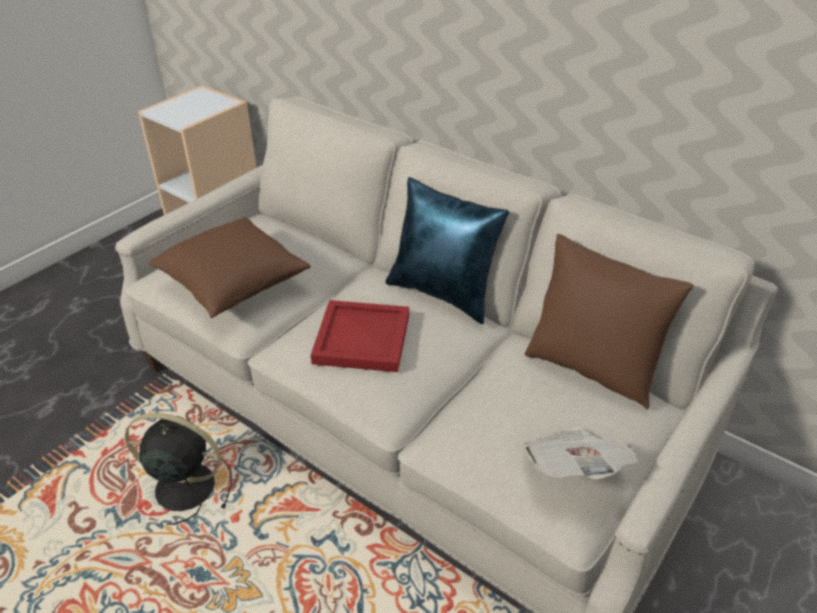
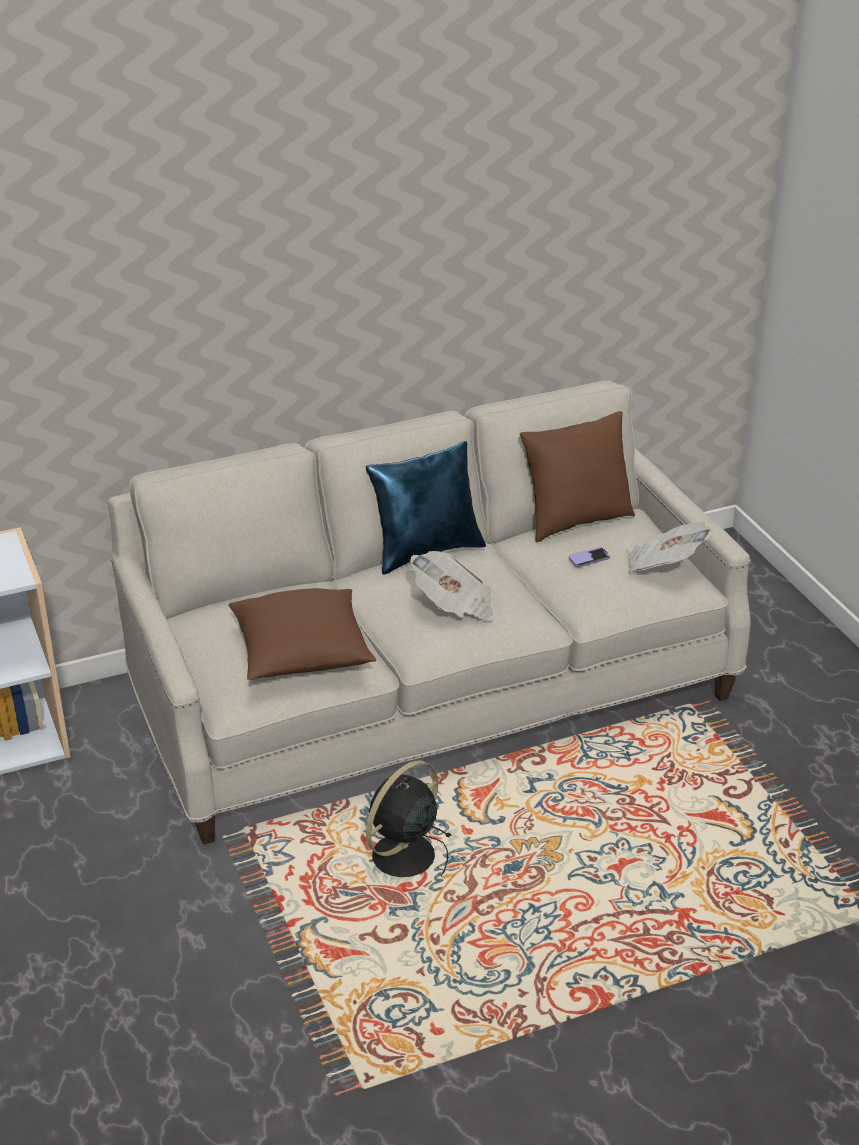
camera: 60 degrees left, 5 degrees down
red tray [311,300,409,372] -> newspaper [410,551,494,621]
none -> phone [569,547,610,567]

